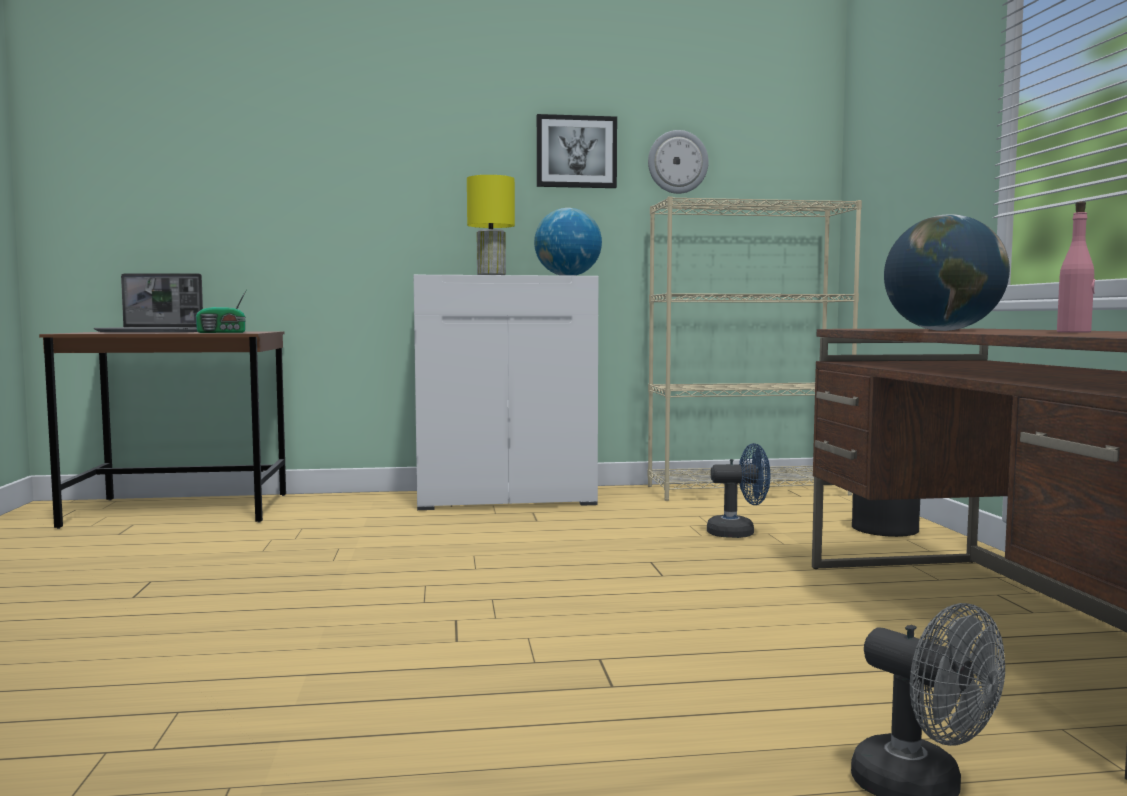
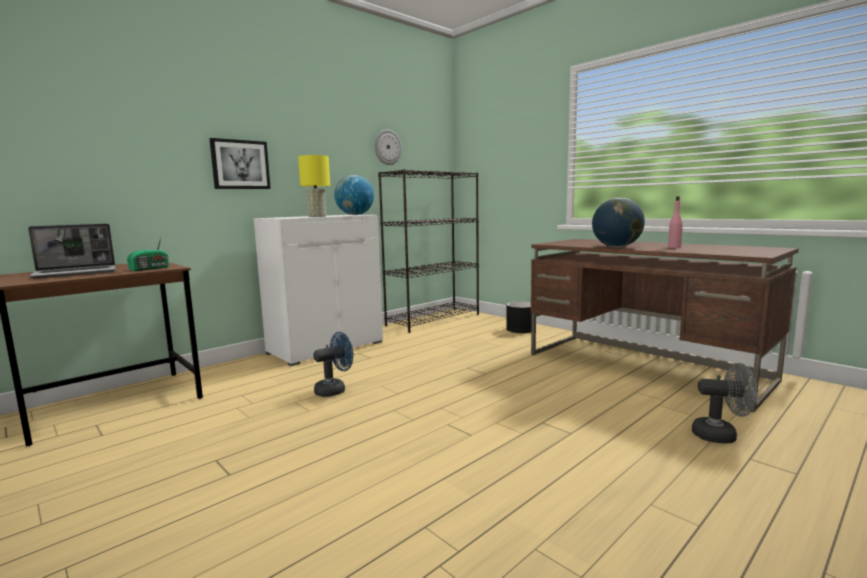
camera: 35 degrees left, 5 degrees up
picture [537,114,617,188] -> picture moved to [209,138,271,189]
beige bookcase [647,196,862,501] -> black bookcase [378,169,479,333]
blue fan [707,443,770,538] -> blue fan moved to [313,332,353,397]

